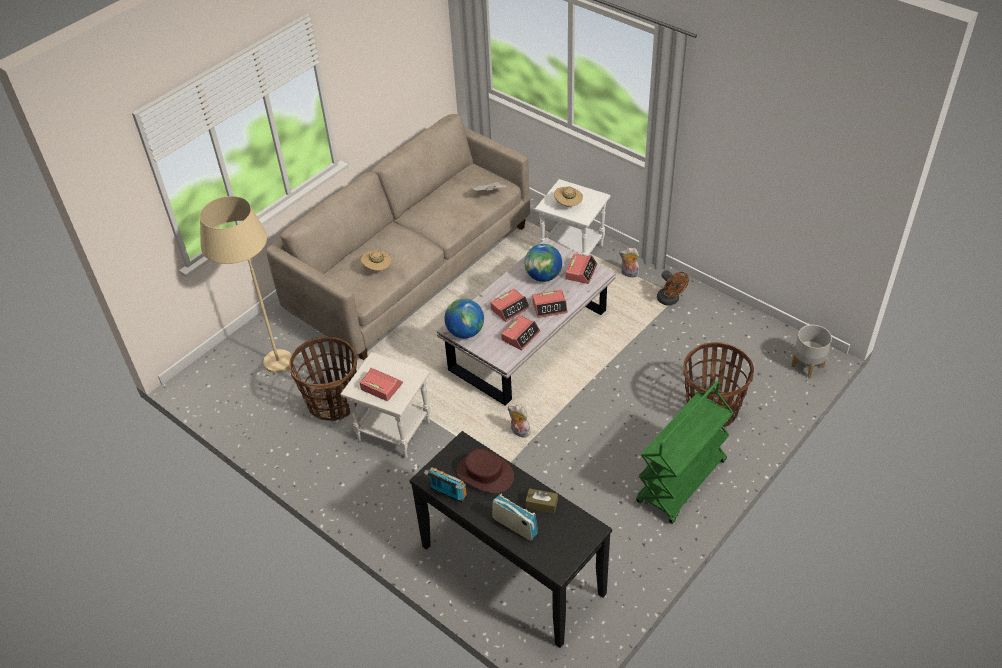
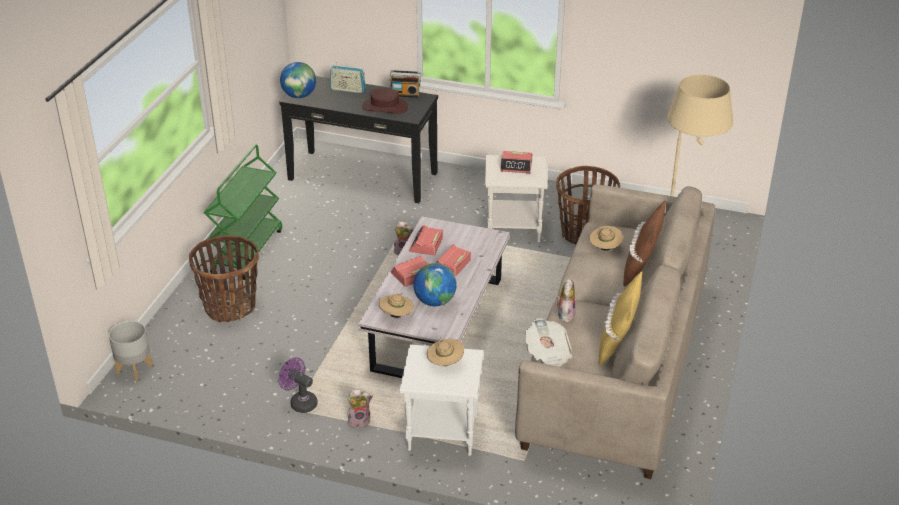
camera: 155 degrees right, 10 degrees down
globe [444,299,484,338] -> globe moved to [280,62,316,98]
brown tissue box [525,488,558,514] -> none
alarm clock [565,253,597,284] -> beige hat [379,294,414,318]
brown fan [657,270,689,305] -> purple fan [279,357,318,413]
none -> plush toy [556,278,576,323]
none -> yellow pillow [598,271,642,366]
none -> brown pillow [623,200,666,287]

